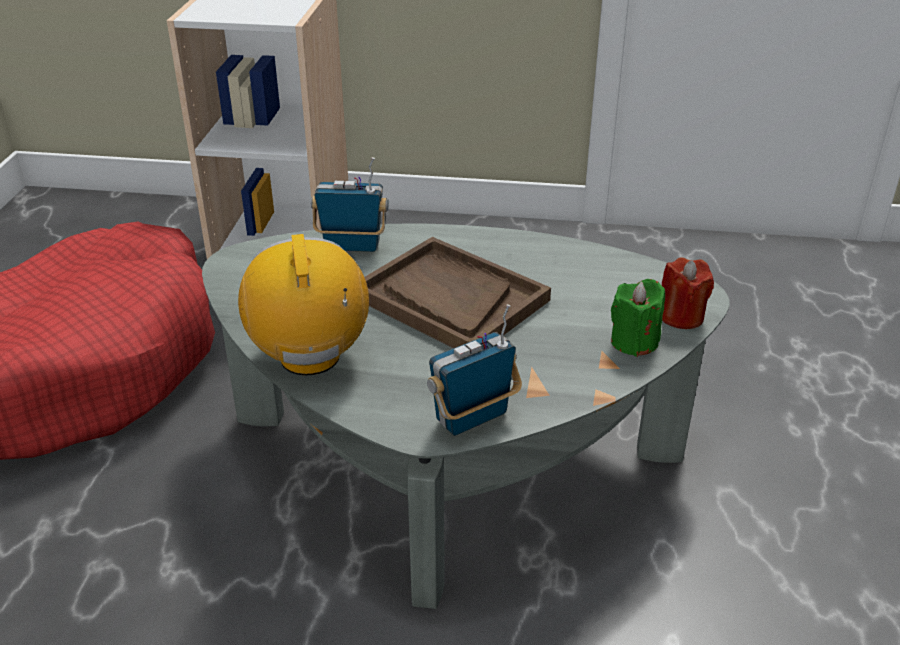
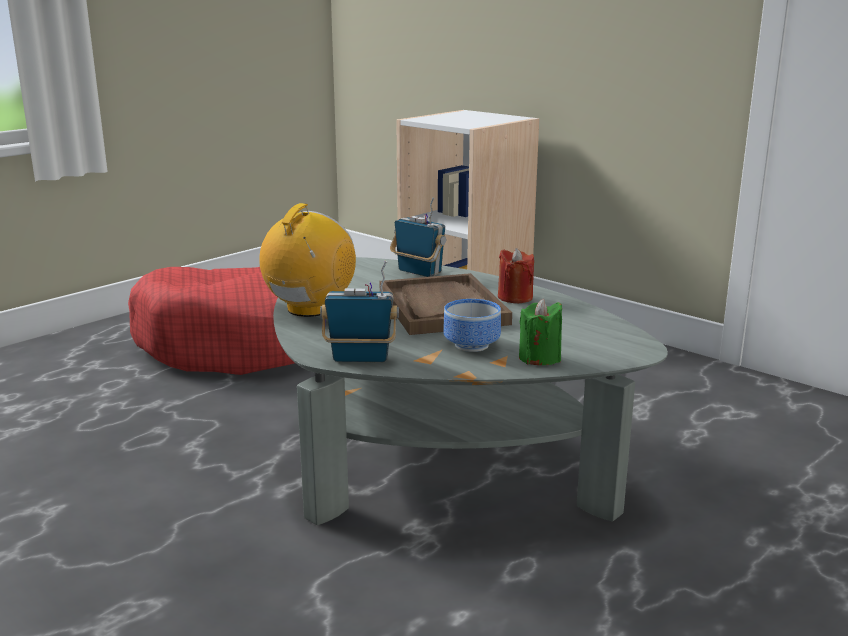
camera: 35 degrees right, 15 degrees down
red candle [662,257,714,329] -> red candle moved to [498,248,534,303]
none -> bowl [443,299,501,352]

